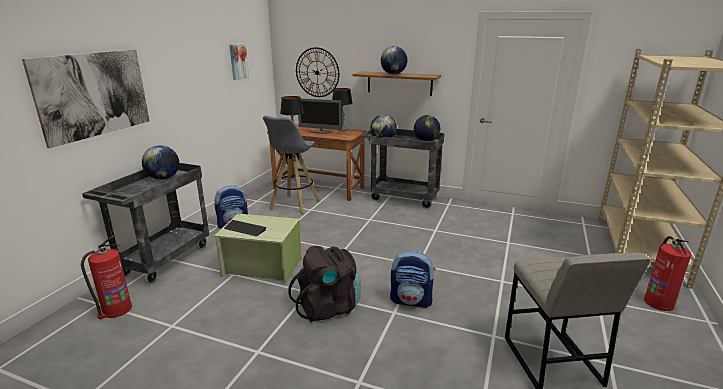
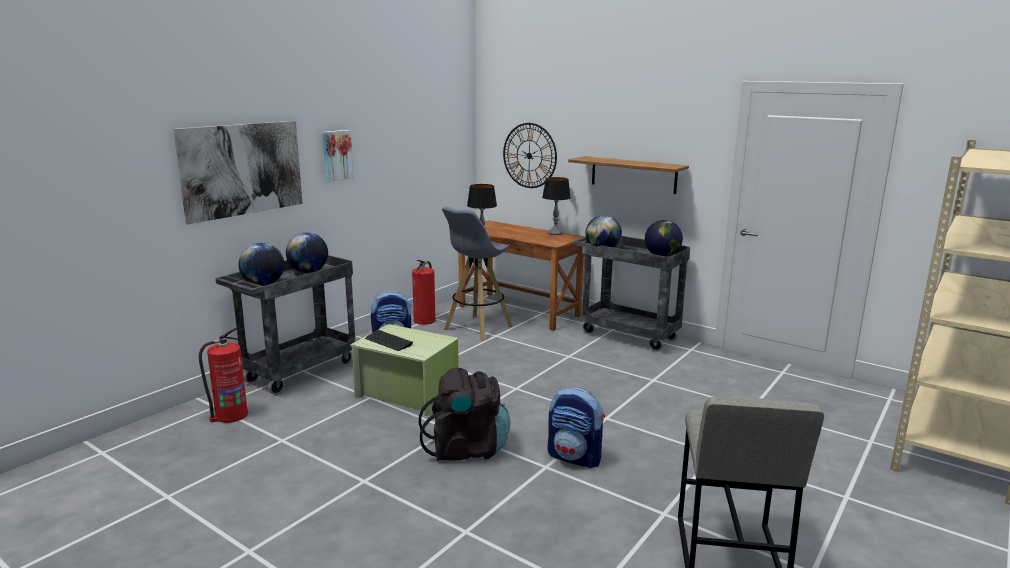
camera: 15 degrees right, 5 degrees down
picture [229,43,249,80] -> picture moved to [322,130,354,182]
monitor [298,98,343,134] -> none
globe [381,46,408,74] -> globe moved to [238,243,285,286]
fire extinguisher [644,236,691,311] -> fire extinguisher moved to [412,260,436,325]

